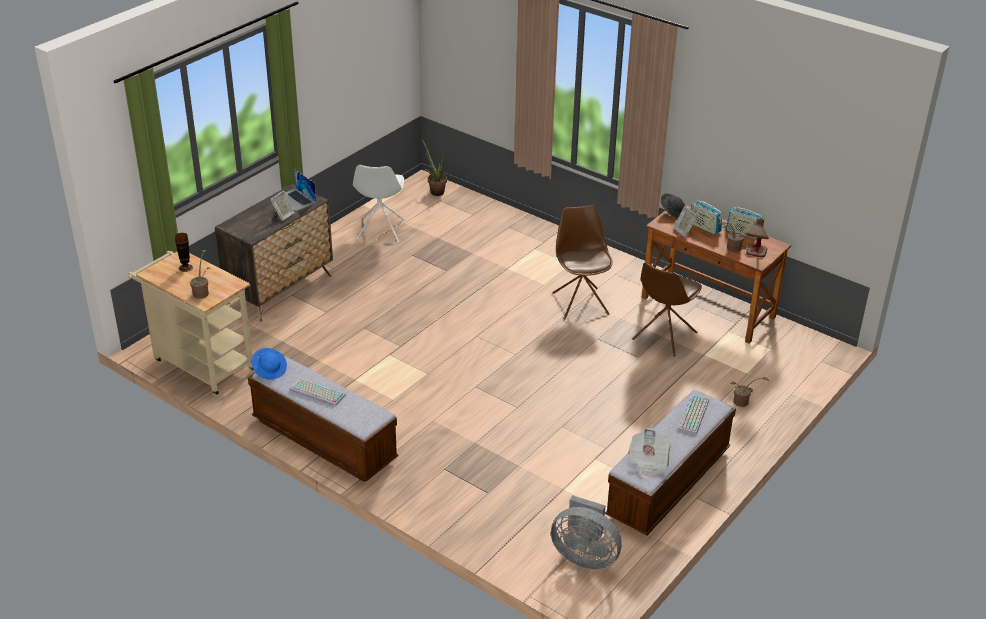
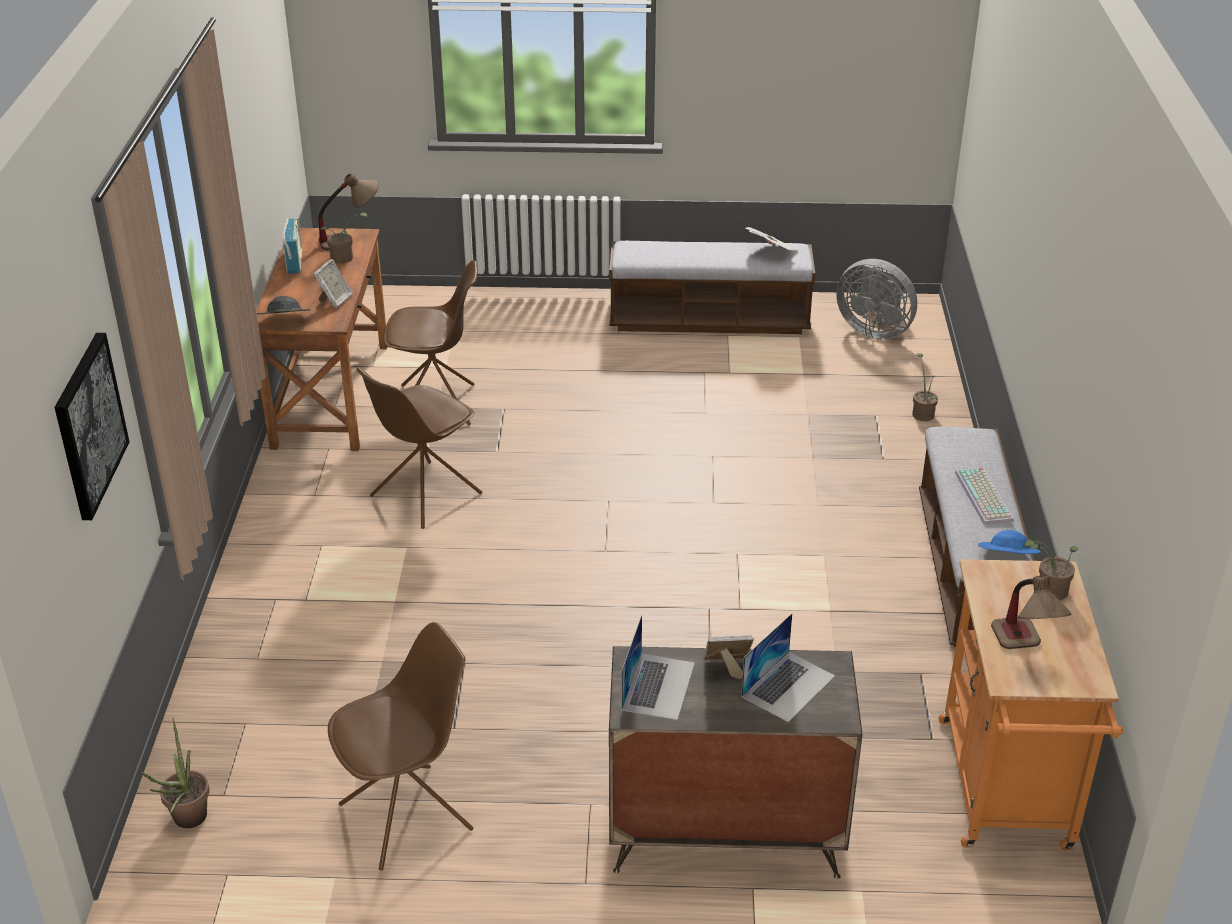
camera: 125 degrees left, 0 degrees up
beige cart [128,250,254,396] -> orange cart [939,559,1123,850]
vase [175,233,193,272] -> table lamp [991,576,1071,649]
white chair [353,165,405,243] -> brown chair [328,622,474,871]
grey fan [551,495,622,569] -> grey fan turned 135 degrees clockwise [836,259,917,339]
keyboard [677,395,709,435] -> none
radio [691,199,722,235] -> none
potted plant [730,377,769,407] -> potted plant moved to [912,353,938,421]
none -> picture [54,333,129,520]
none -> laptop [741,613,835,722]

